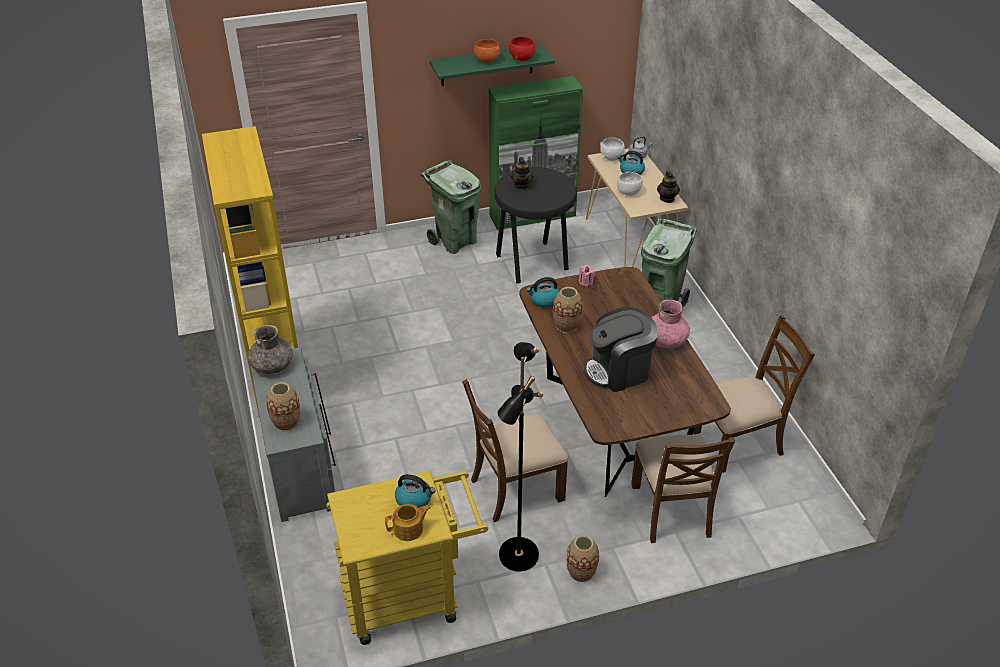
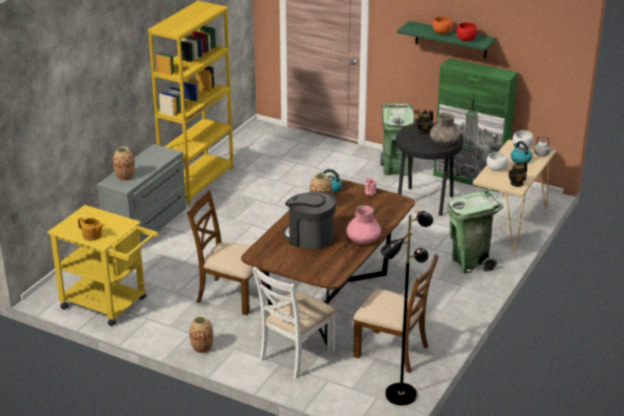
camera: 45 degrees right, 10 degrees down
grey vase [247,324,293,374] -> grey vase moved to [430,112,460,146]
kettle [395,474,436,508] -> none
black floor lamp [497,342,543,571] -> black floor lamp moved to [381,209,433,405]
brown chair [631,434,735,543] -> white chair [253,267,336,379]

